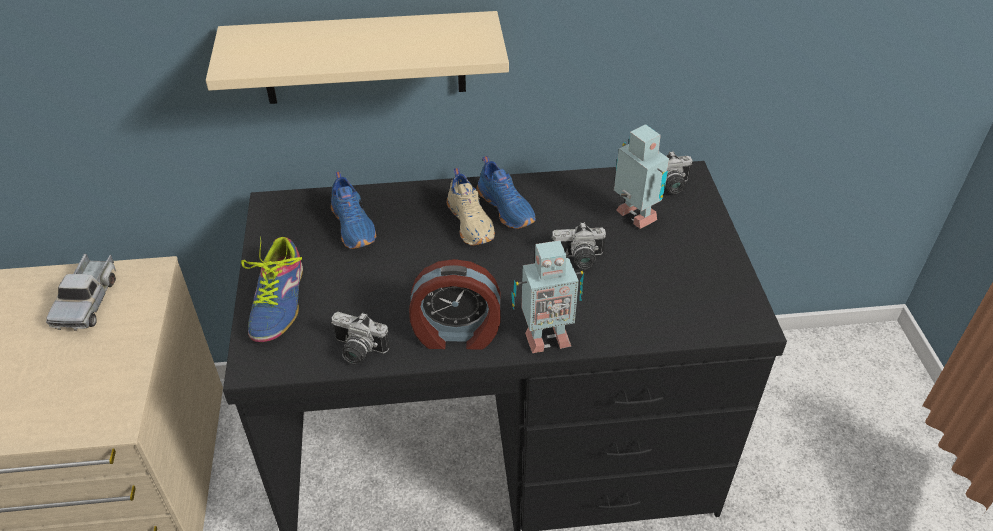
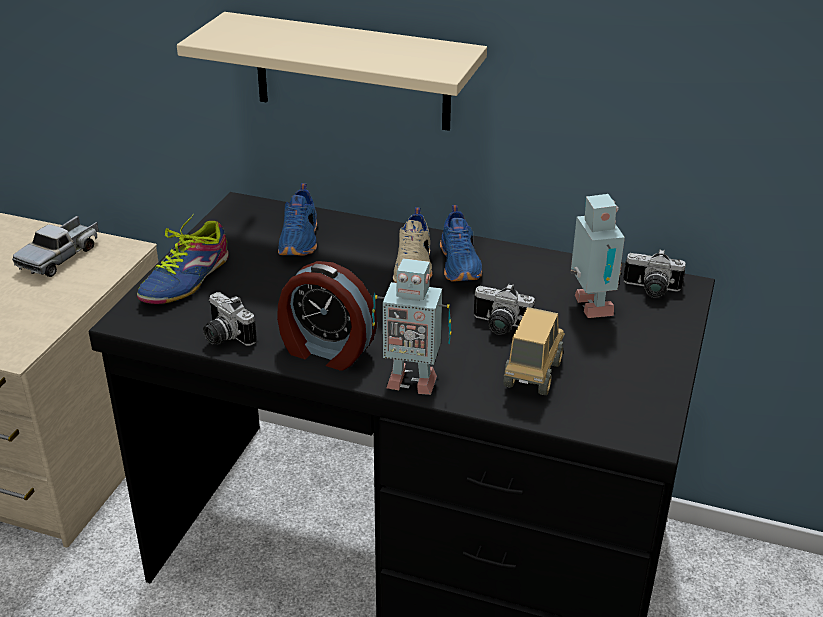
camera: 25 degrees right, 10 degrees down
none -> toy truck [504,307,565,395]

